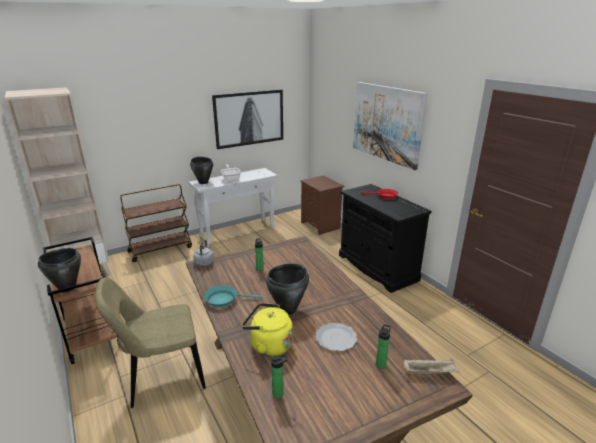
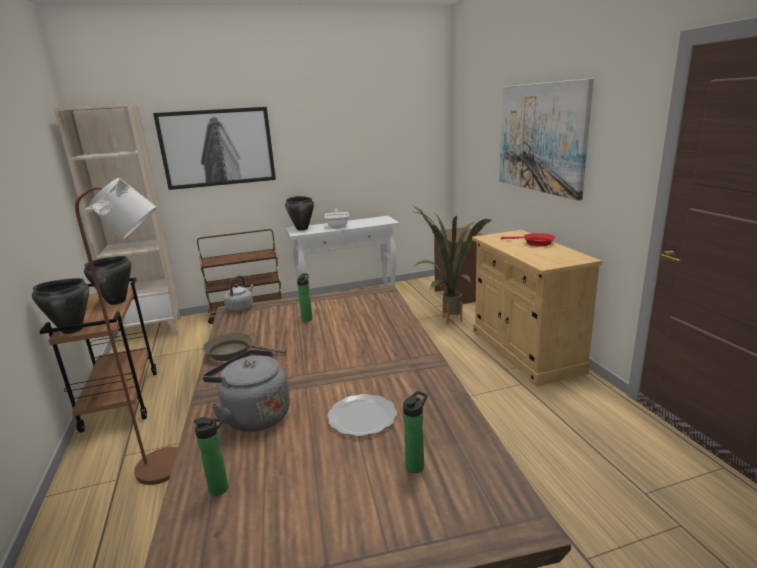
camera: 15 degrees right, 5 degrees down
beige chair [95,277,206,408] -> brown floor lamp [75,178,178,485]
turquoise frying pan [204,285,262,308] -> brown frying pan [203,333,286,361]
picture [212,90,283,149] -> picture moved to [153,107,276,190]
yellow kettle [242,303,293,357] -> grey kettle [202,350,290,432]
black cooking pot [266,263,309,315] -> black cooking pot moved to [84,256,131,305]
black cabinet [339,184,432,293] -> beige cabinet [472,230,602,386]
beige tray [404,359,460,376] -> none
none -> potted plant [412,205,491,324]

